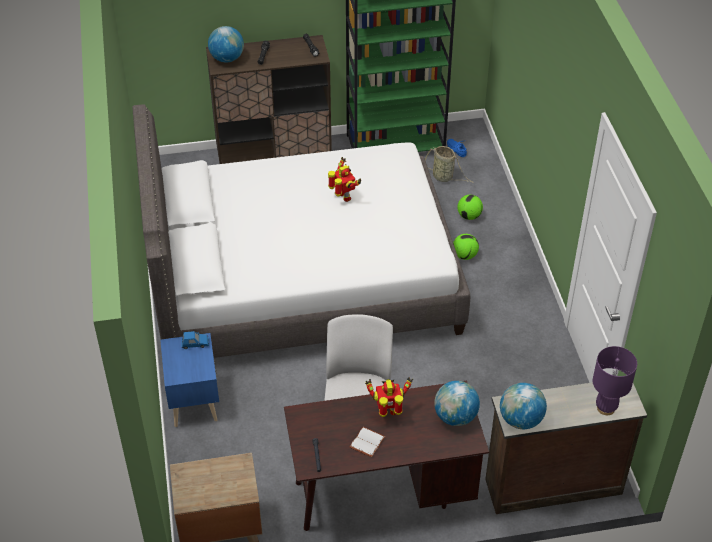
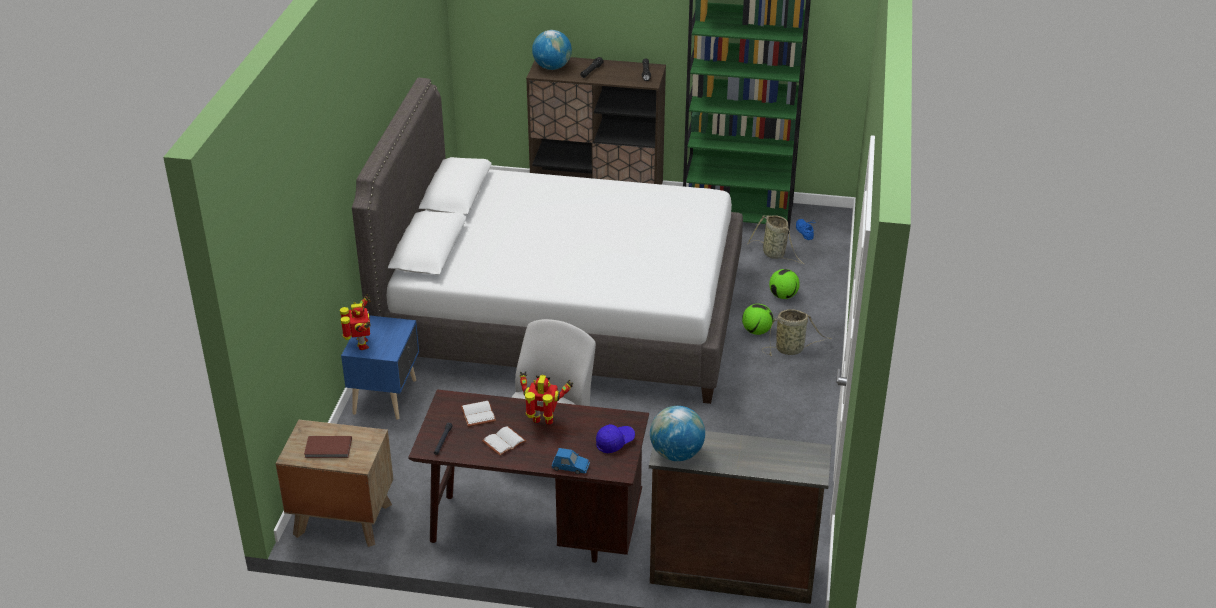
camera: 20 degrees right, 10 degrees down
blue toy car [181,331,209,349] -> blue toy car moved to [552,448,590,474]
toy robot [328,157,361,202] -> toy robot moved to [340,294,371,350]
globe [434,381,480,426] -> blue cap [596,424,635,453]
purple table lamp [593,346,637,415] -> none
none -> brown book [304,436,352,458]
none -> white book [461,401,496,427]
none -> basket [761,309,831,356]

